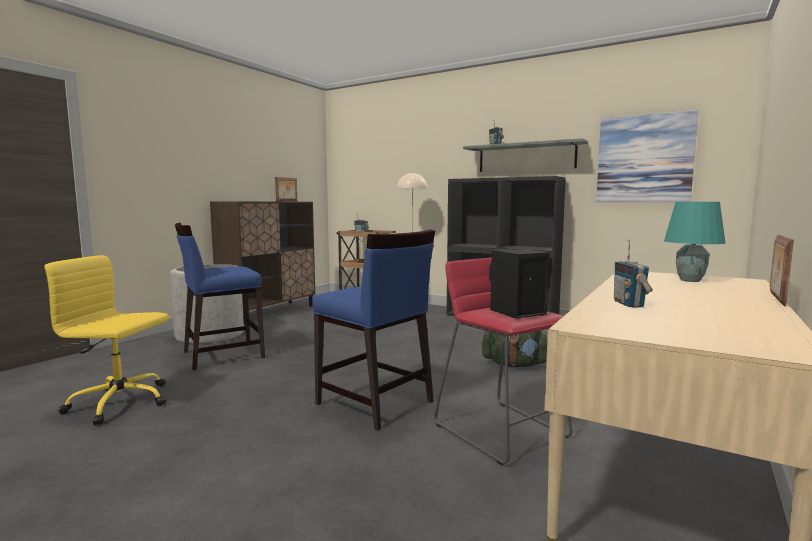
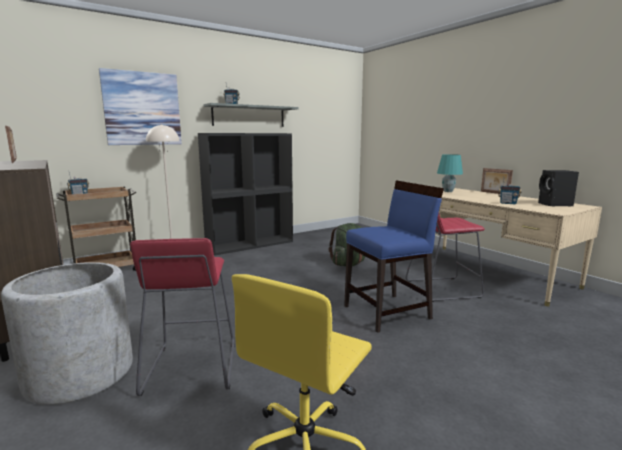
camera: 65 degrees left, 5 degrees up
blue chair [175,223,265,370] -> red stool [130,238,234,396]
black speaker [489,248,549,319] -> black speaker moved to [538,170,579,207]
picture [596,110,698,202] -> picture moved to [99,68,182,145]

